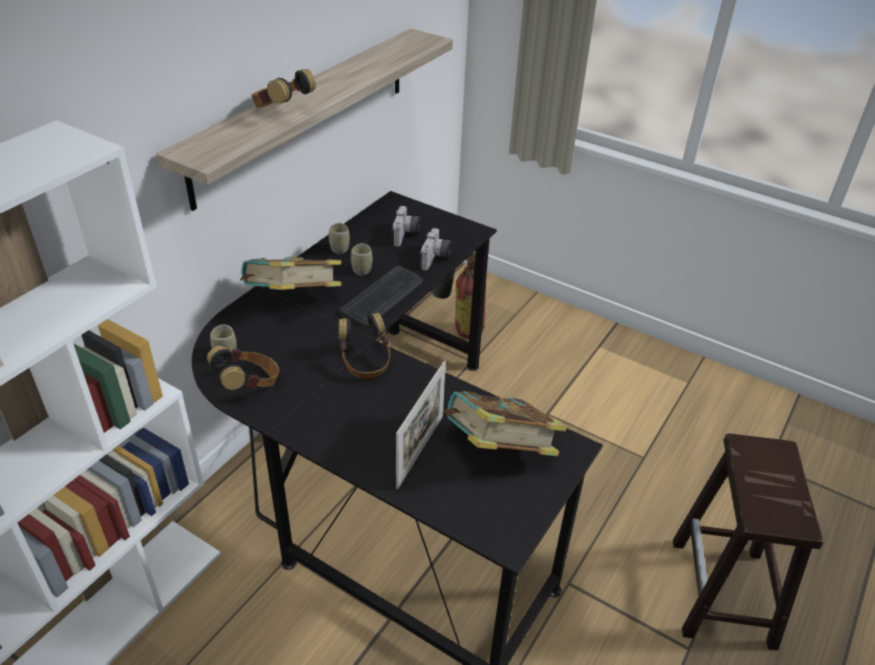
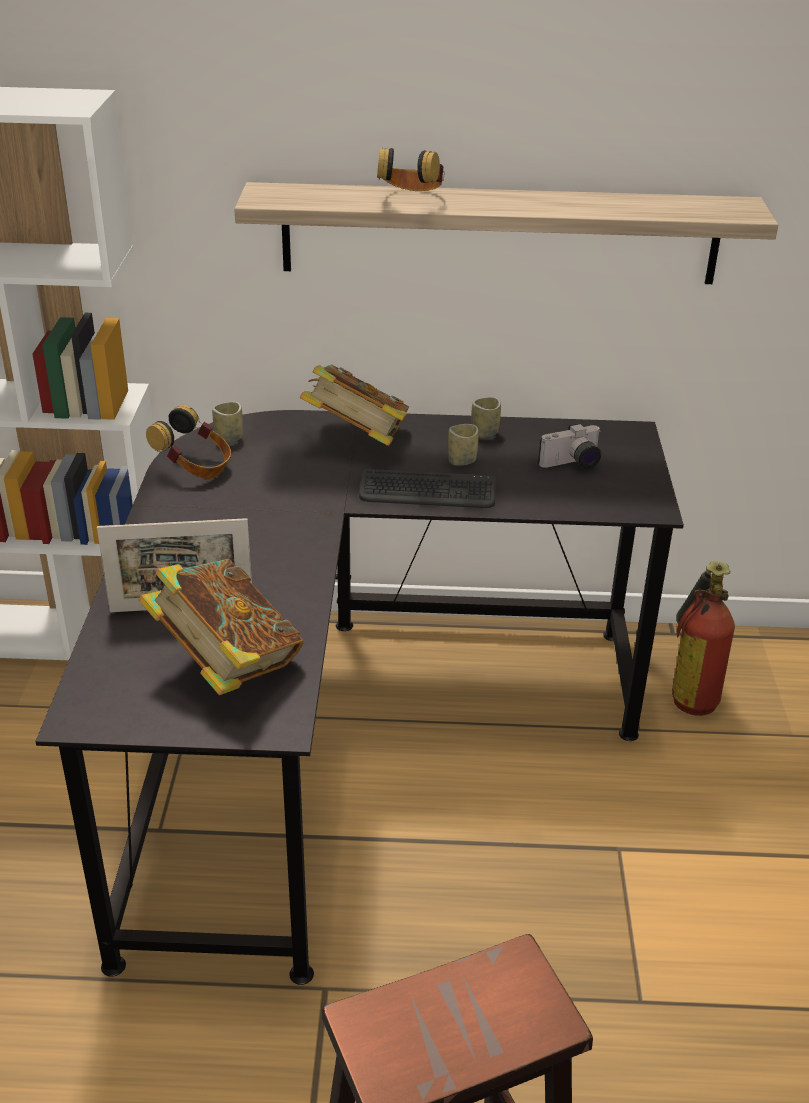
camera: 60 degrees right, 5 degrees down
headphones [339,313,391,379] -> none
camera [419,228,452,270] -> none

